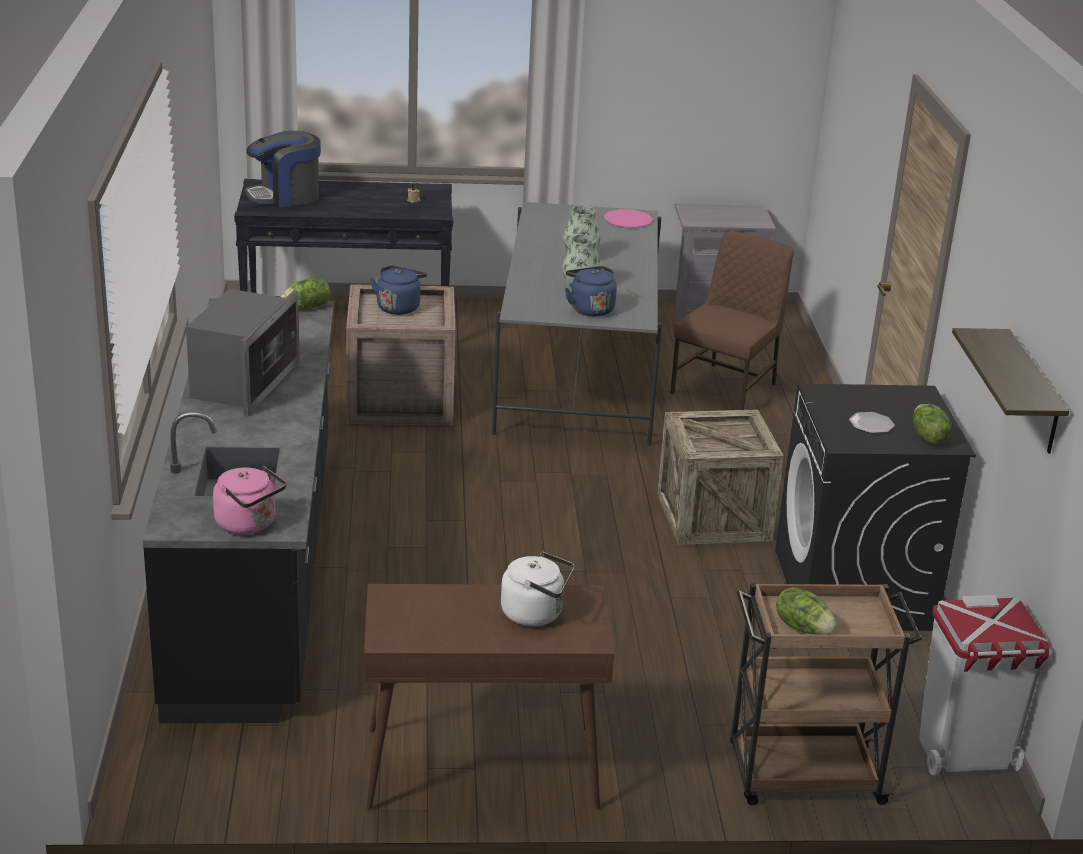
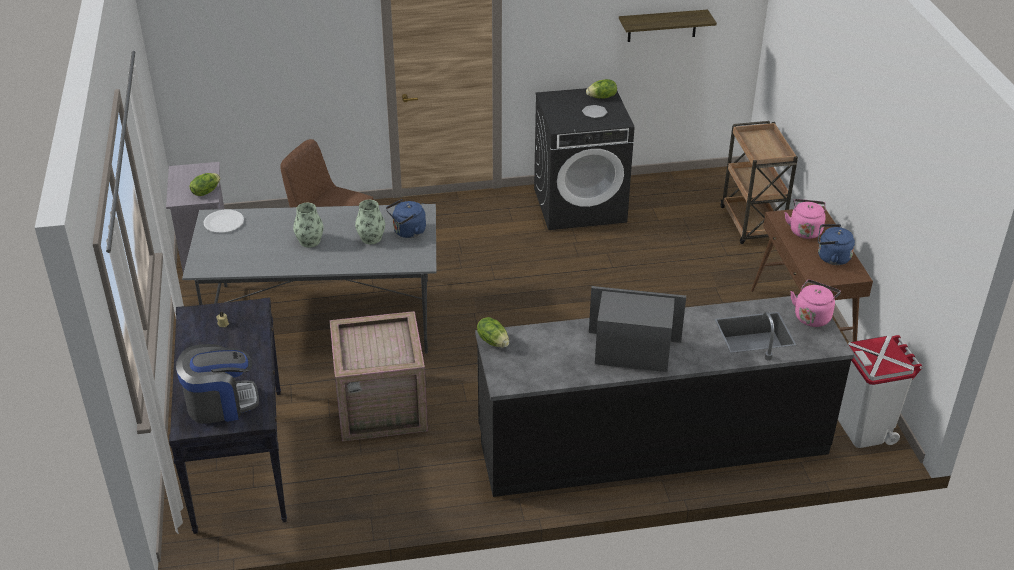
camera: 95 degrees left, 10 degrees up
coffee machine [245,131,321,208] -> coffee machine turned 75 degrees counterclockwise [176,344,259,424]
blue kettle [370,265,427,315] -> blue kettle moved to [818,224,855,265]
white kettle [501,552,574,626] -> pink kettle [785,199,826,239]
pink plate [604,209,652,228] -> white plate [204,209,244,233]
crate [657,410,784,545] -> none
lettuce [776,587,837,635] -> lettuce moved to [189,173,220,196]
white trash can [919,595,1051,776] -> white trash can moved to [838,335,922,448]

